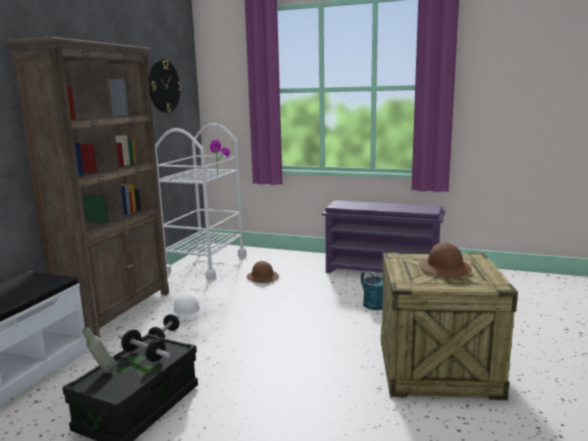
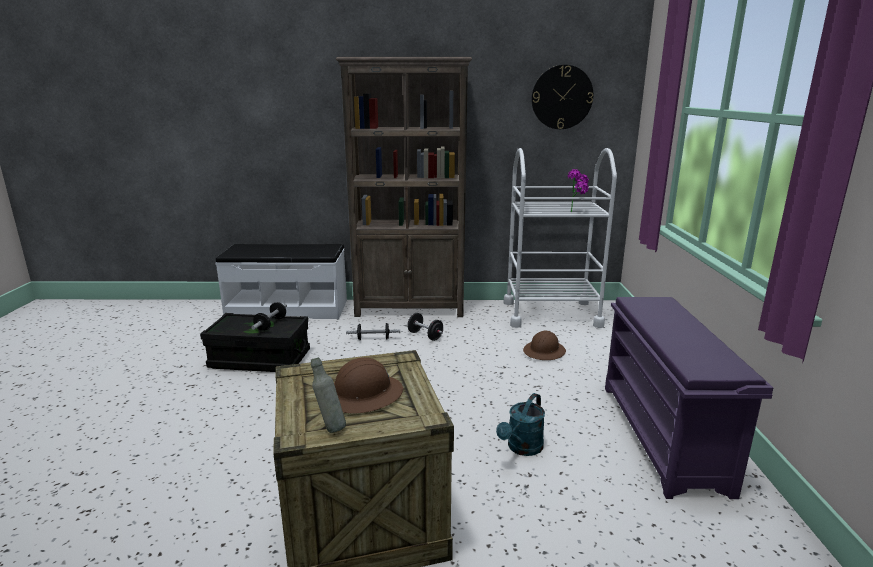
camera: 70 degrees right, 5 degrees up
grey bottle [82,327,115,372] -> grey bottle moved to [311,357,346,433]
white hard hat [168,293,206,321] -> black dumbbell [408,313,443,341]

